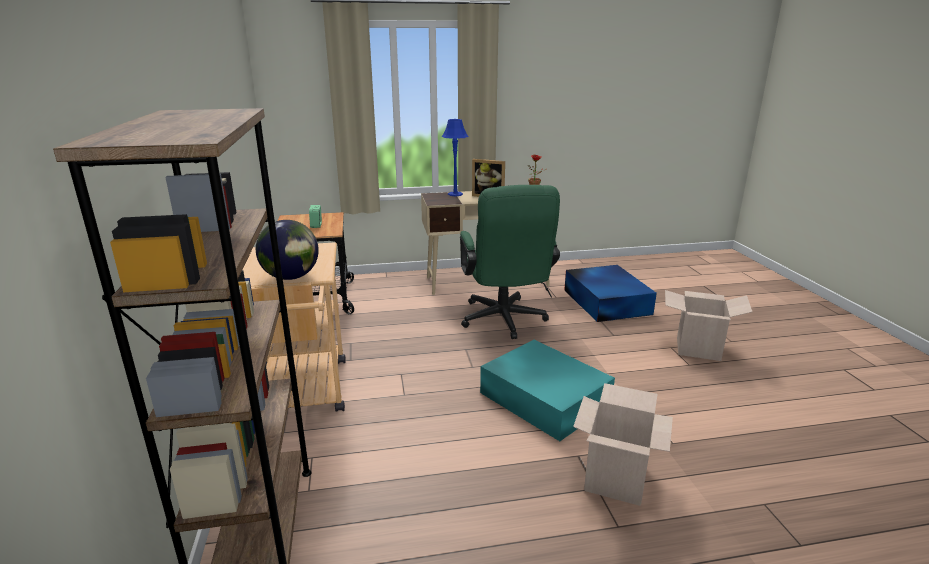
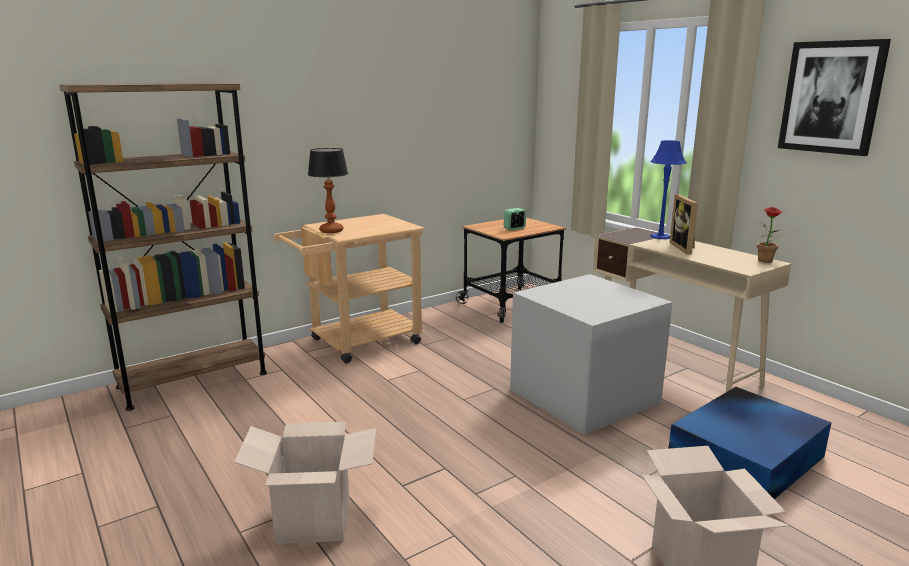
camera: 65 degrees right, 5 degrees down
globe [256,220,319,280] -> table lamp [308,148,348,233]
green office chair [460,185,560,339] -> grey storage box [510,274,673,435]
turquoise storage box [480,340,615,441] -> none
none -> picture [778,39,891,156]

